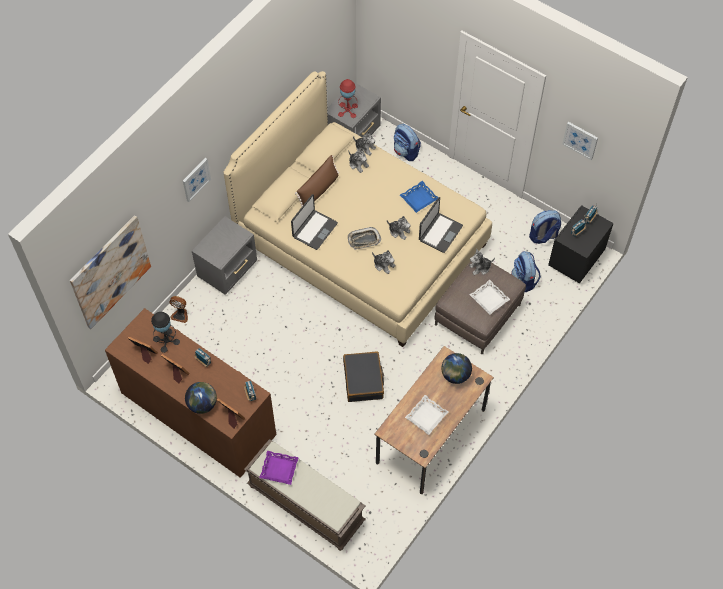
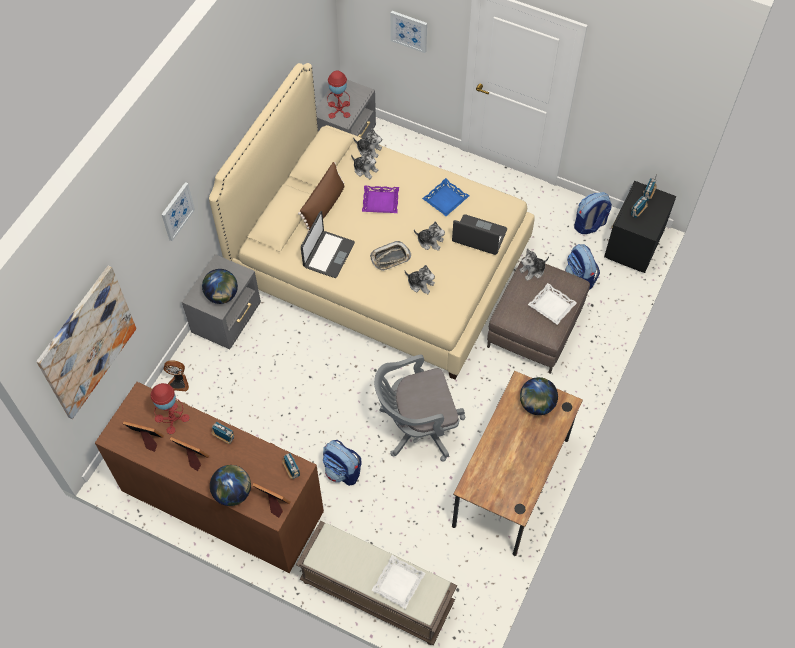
camera: 10 degrees left, 0 degrees up
black table lamp [151,312,180,353] -> red table lamp [151,383,190,434]
purple tray [259,451,299,485] -> purple tray moved to [362,186,399,213]
black suitcase [343,351,384,402] -> grey office chair [374,355,466,462]
backpack [394,124,421,161] -> backpack moved to [323,440,362,486]
white tray [405,395,448,435] -> white tray moved to [371,555,425,609]
laptop [419,197,463,253] -> laptop turned 90 degrees counterclockwise [452,214,507,255]
picture [562,122,598,160] -> picture moved to [391,11,427,53]
none -> globe [202,269,238,304]

